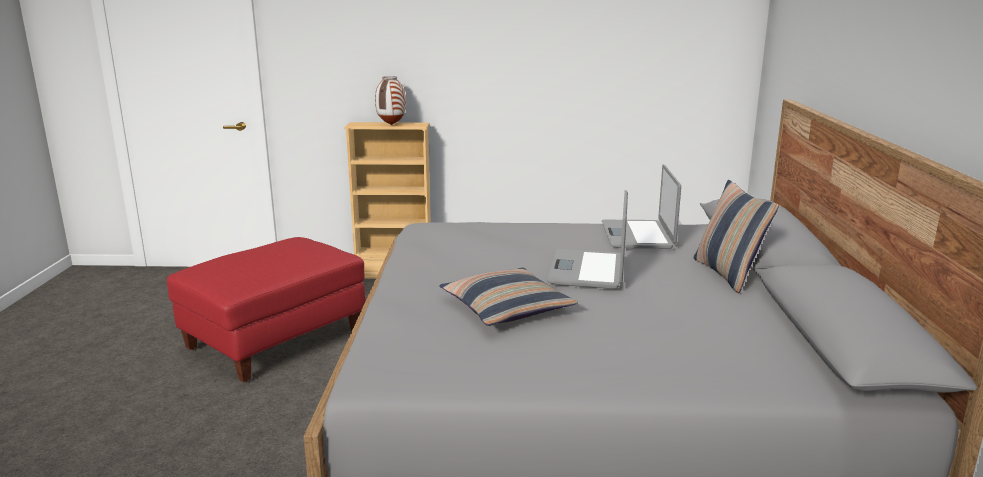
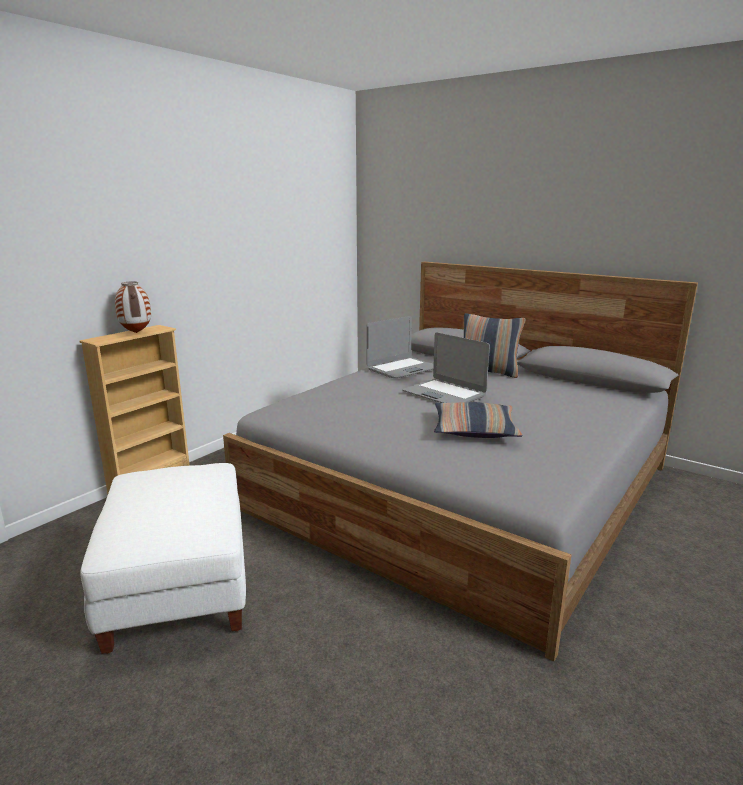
camera: 55 degrees left, 0 degrees up
red ottoman [167,237,366,382] -> white ottoman [80,463,246,654]
laptop [602,165,681,249] -> laptop turned 75 degrees counterclockwise [366,316,434,378]

